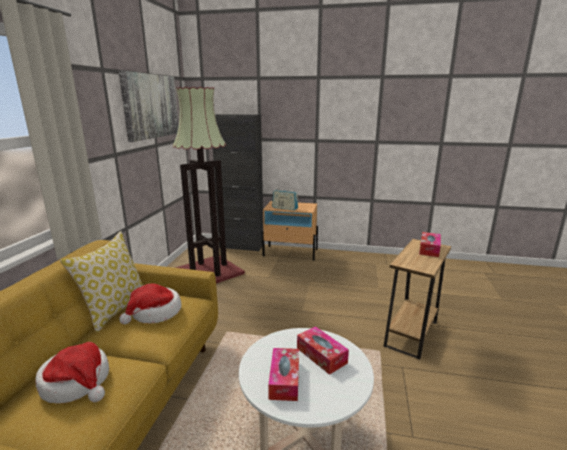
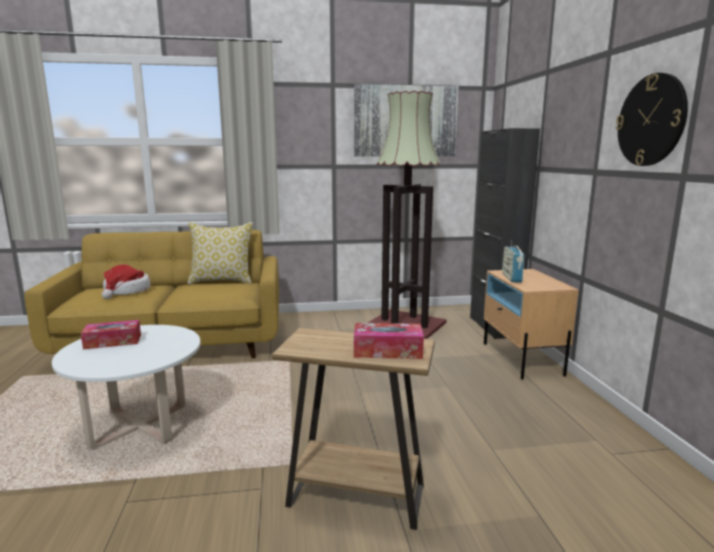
camera: 70 degrees right, 5 degrees down
hat [119,284,181,324] -> none
tissue box [297,326,349,375] -> none
none -> wall clock [616,73,688,166]

